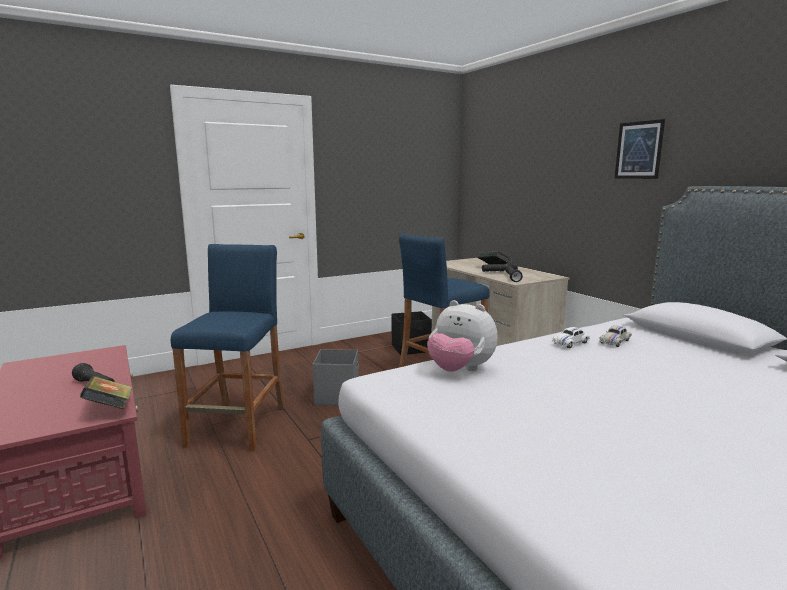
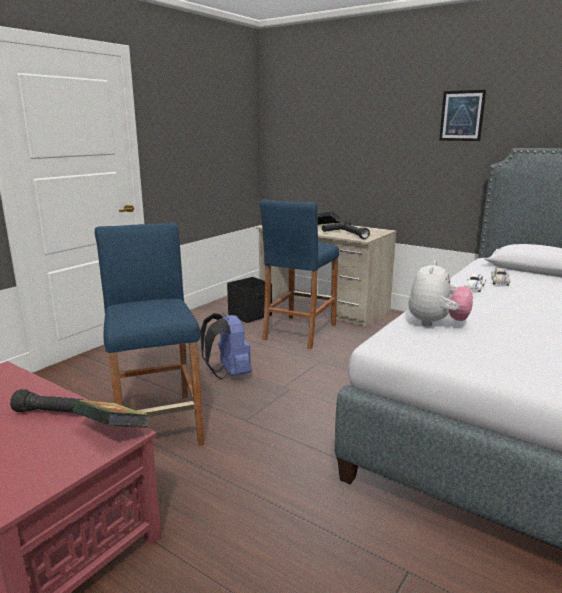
camera: 25 degrees left, 5 degrees up
grey storage box [313,349,359,406] -> blue backpack [200,312,252,379]
plush toy [427,300,498,372] -> plush toy turned 75 degrees counterclockwise [408,260,473,327]

